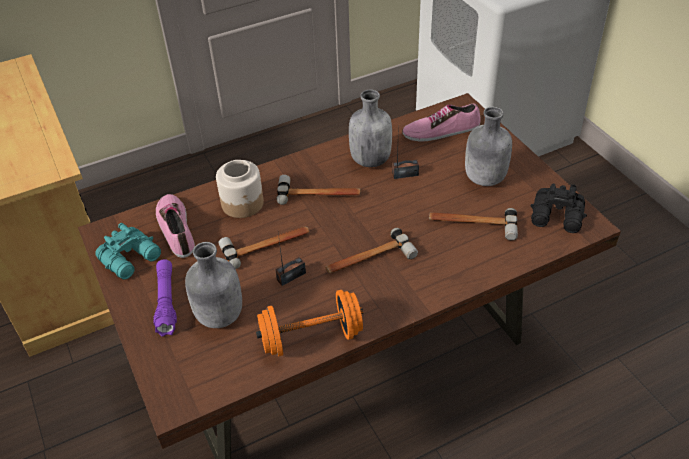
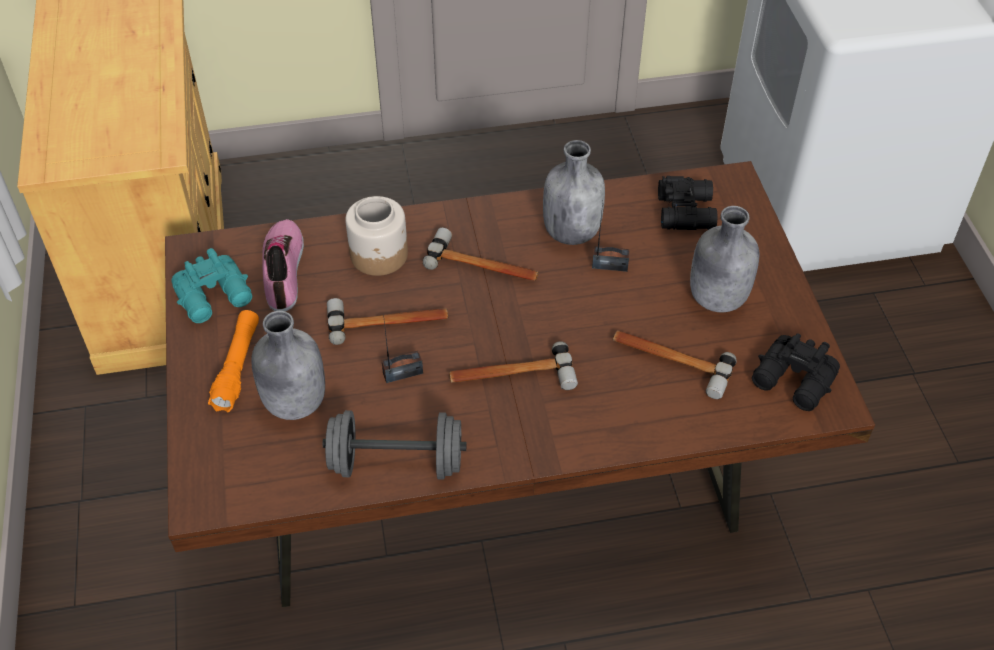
camera: 15 degrees right, 5 degrees up
purple flashlight [153,259,177,337] -> orange flashlight [208,310,259,412]
orange dumbbell [256,290,363,356] -> grey dumbbell [323,410,466,480]
shoe [402,104,481,142] -> black binoculars [658,176,717,230]

